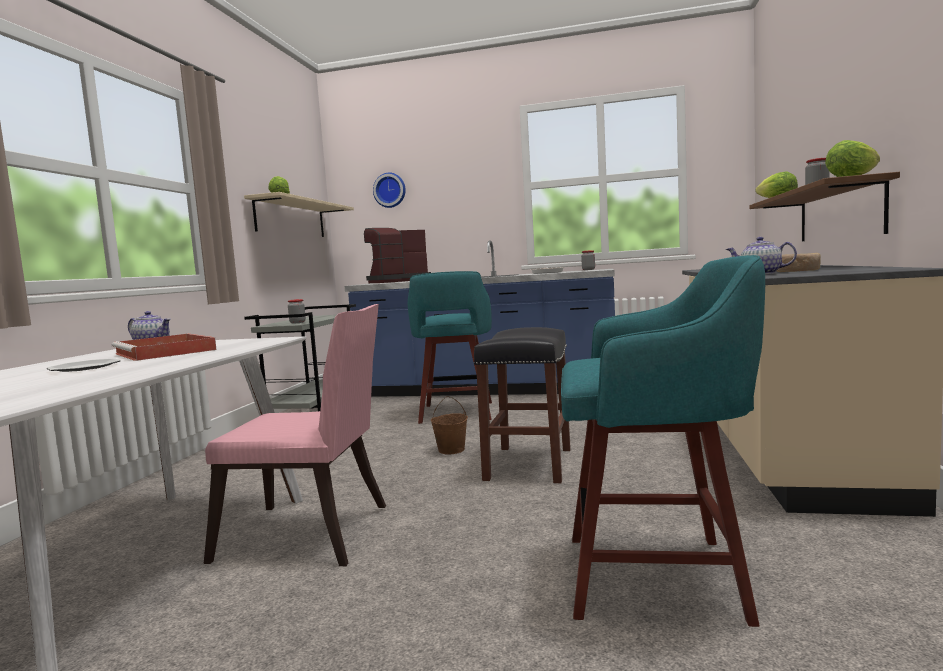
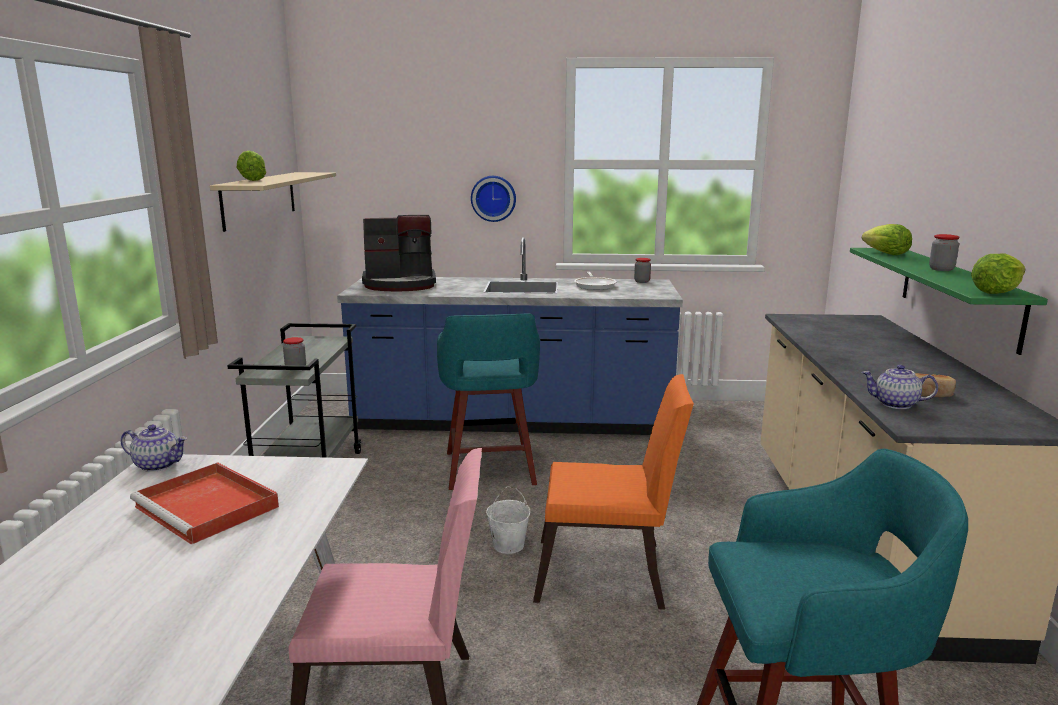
camera: 10 degrees left, 10 degrees up
plate [47,358,121,372] -> none
coffee machine [364,228,431,283] -> coffee machine turned 150 degrees counterclockwise [362,215,436,292]
wall clock [373,173,406,208] -> wall clock moved to [471,176,516,222]
brown bucket [431,396,468,454] -> white bucket [486,486,530,554]
black stool [474,327,571,483] -> orange chair [533,374,694,610]
brown shelf [749,172,900,241] -> green shelf [850,248,1048,355]

